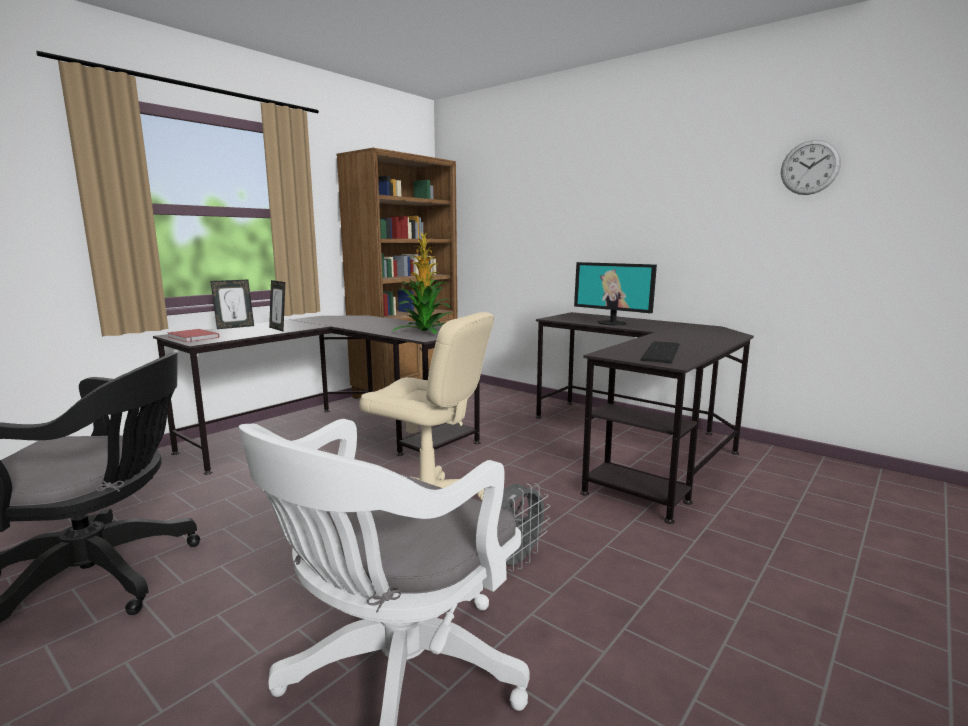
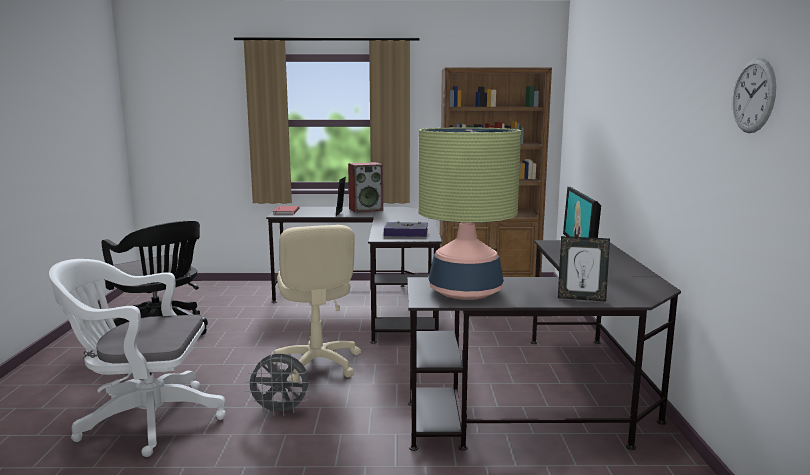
camera: 50 degrees right, 0 degrees up
picture frame [210,280,254,329] -> picture frame moved to [558,236,610,301]
potted plant [393,232,454,334] -> book [384,221,428,237]
keyboard [640,341,680,363] -> table lamp [419,127,521,300]
none -> speaker [348,162,383,213]

